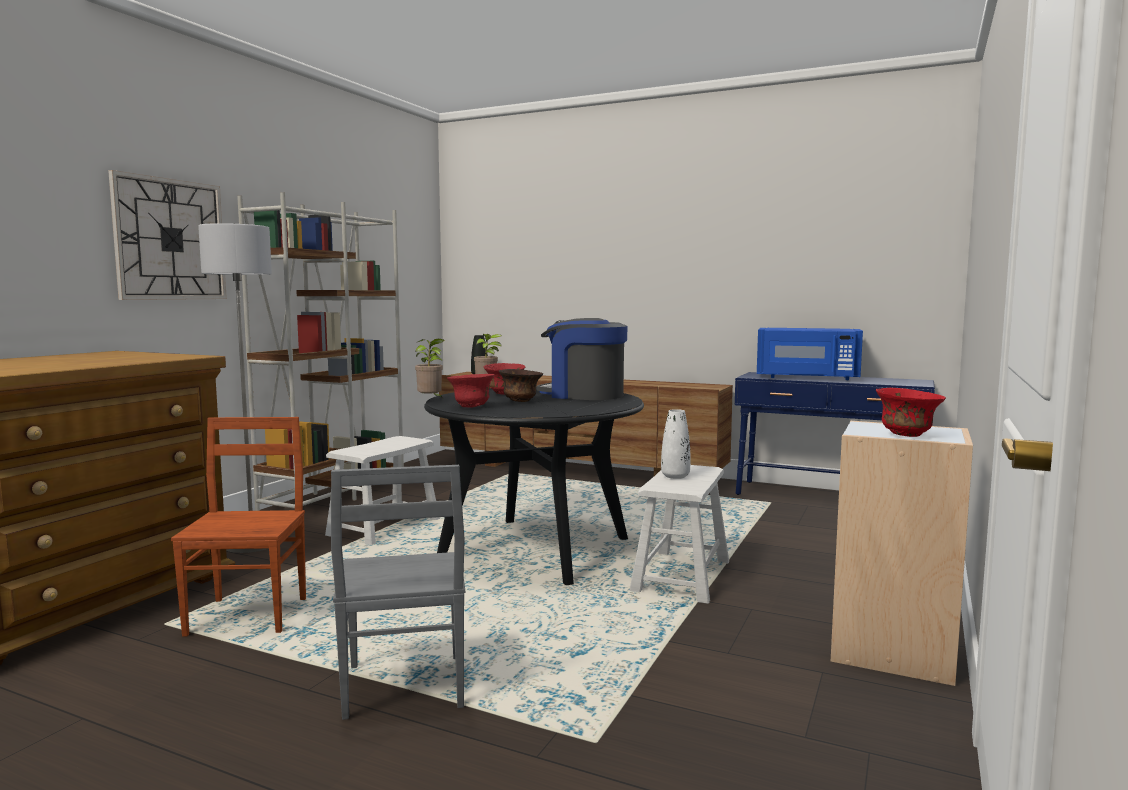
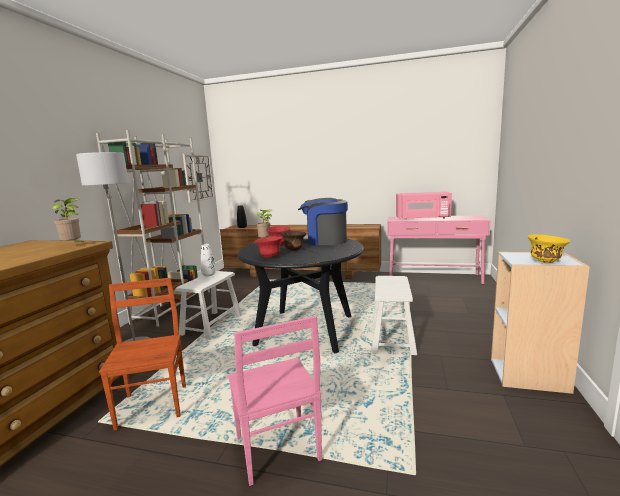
camera: 10 degrees left, 5 degrees up
wall clock [108,170,227,300] -> wall clock moved to [183,154,214,203]
grey chair [331,465,465,720] -> pink chair [228,316,322,486]
potted plant [415,339,445,397] -> potted plant moved to [52,198,85,243]
white vase [661,409,690,479] -> white vase moved to [201,244,216,276]
blue console table [735,372,935,495] -> pink console table [387,215,490,284]
blue microwave [757,328,863,380] -> pink microwave [396,192,452,220]
red bowl [876,388,946,437] -> yellow bowl [527,234,571,263]

